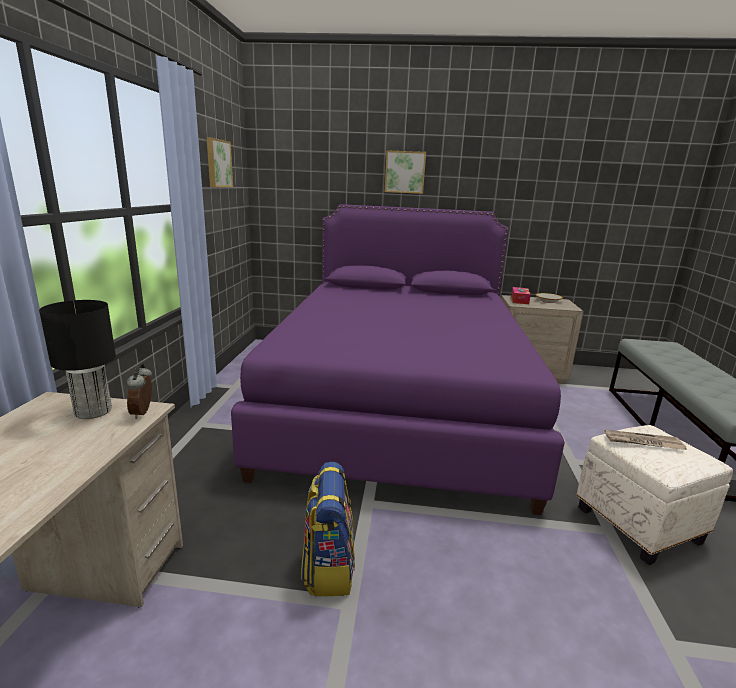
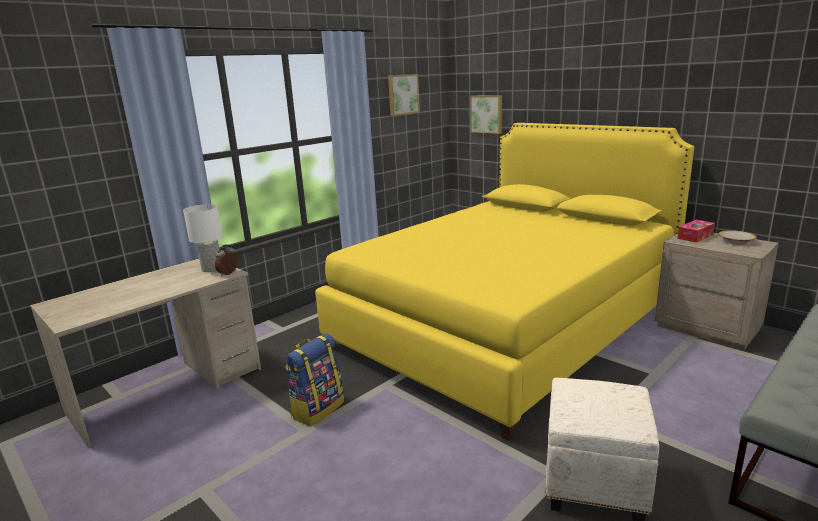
camera: 40 degrees right, 0 degrees up
black table lamp [39,300,116,419] -> white table lamp [183,204,222,272]
purple bed [231,204,565,515] -> yellow bed [315,123,694,441]
picture [385,150,426,194] -> picture moved to [470,95,502,134]
newspaper [604,430,687,450] -> none

